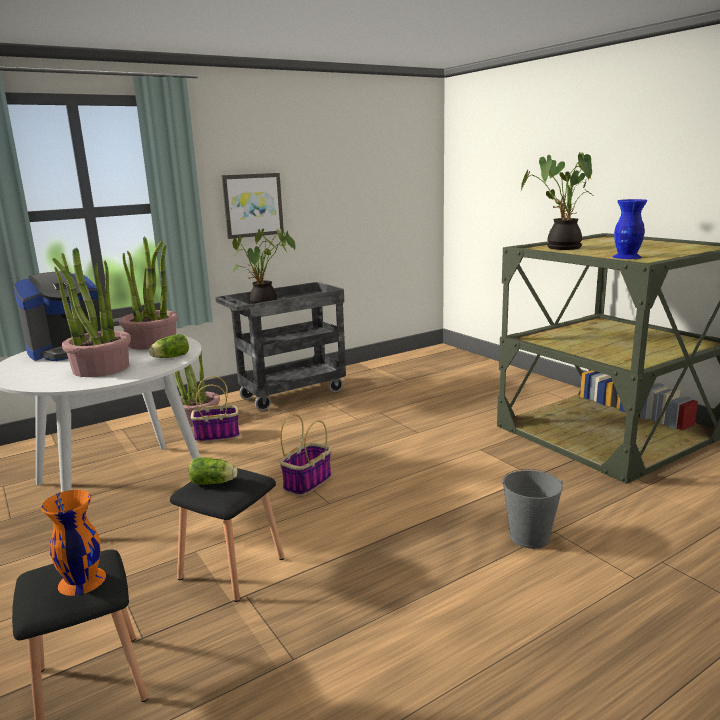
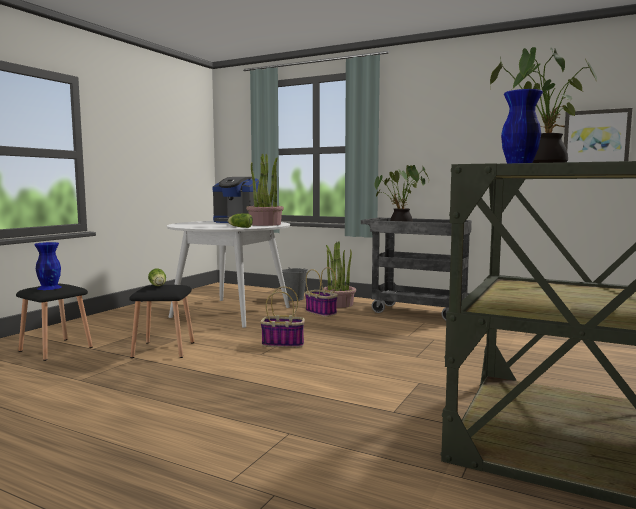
camera: 60 degrees right, 10 degrees down
orange vase [41,490,106,596] -> blue vase [34,242,62,290]
potted plant [52,248,131,377] -> none
picture [221,173,284,239] -> picture moved to [564,108,632,162]
grey bucket [502,469,563,549] -> grey bucket moved to [282,267,308,301]

